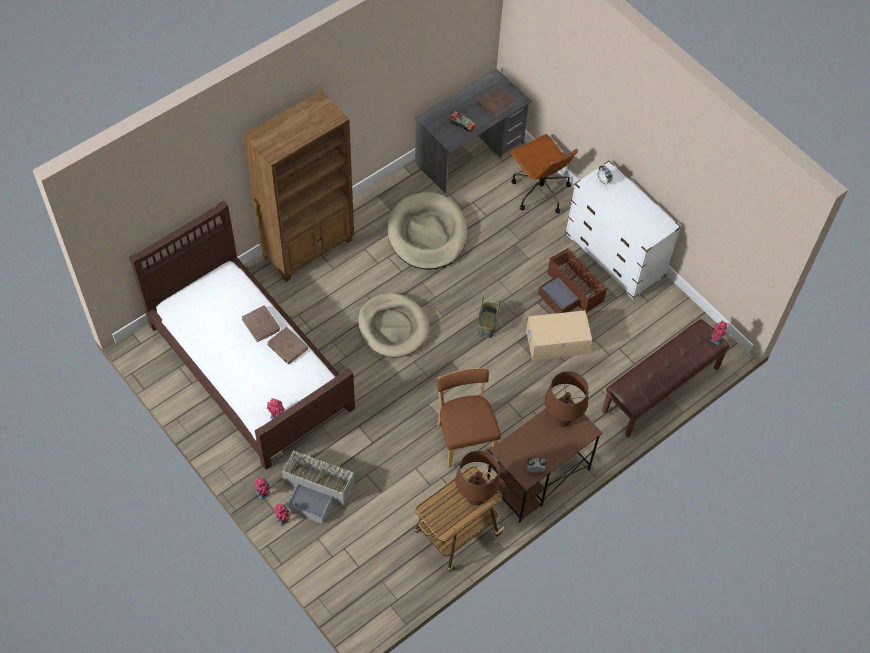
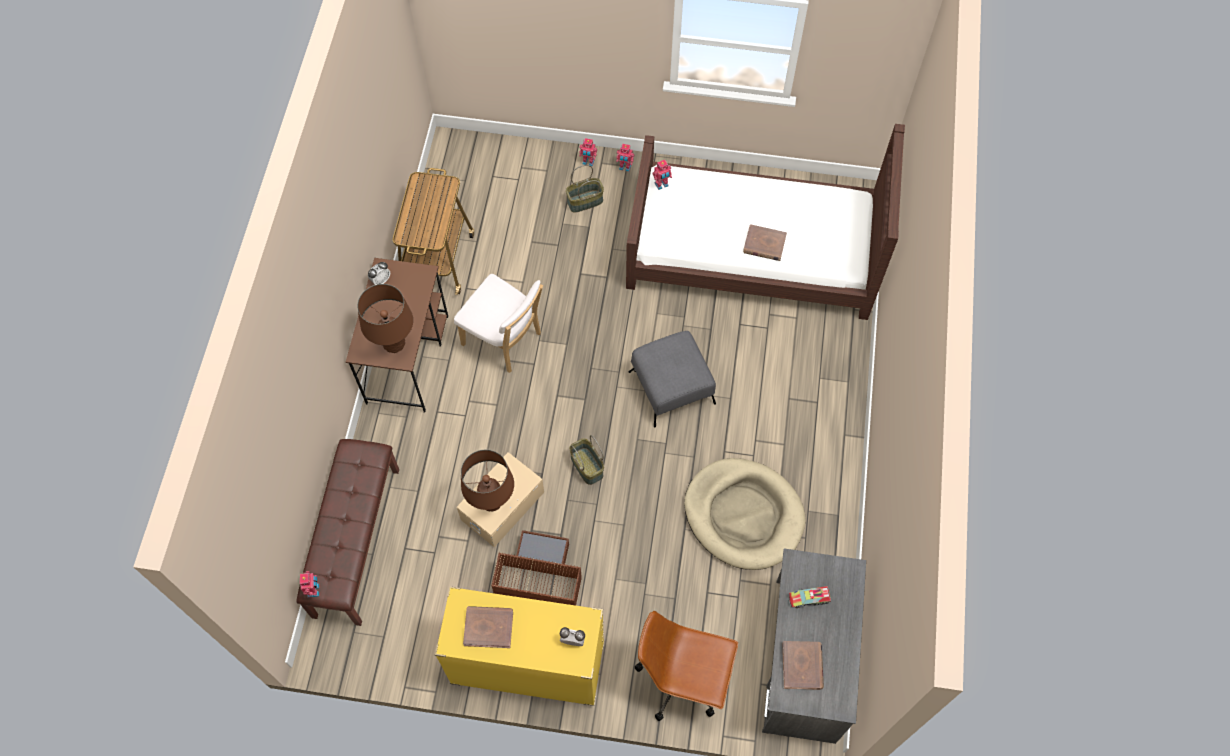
camera: 140 degrees right, 5 degrees up
brown bookcase [243,90,354,282] -> none
brown book [267,327,308,364] -> brown book moved to [463,606,513,648]
grey storage box [282,450,354,524] -> basket [566,165,604,212]
beige dog bed [358,293,429,357] -> grey ottoman [628,331,716,427]
brown chair [437,367,501,468] -> white chair [454,274,543,373]
brown table lamp [455,450,500,505] -> brown table lamp moved to [461,450,514,511]
white dresser [566,161,681,299] -> yellow dresser [435,586,604,706]

